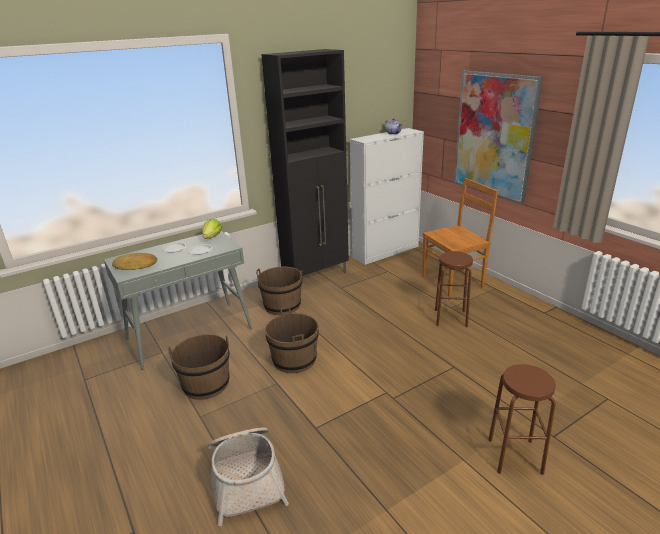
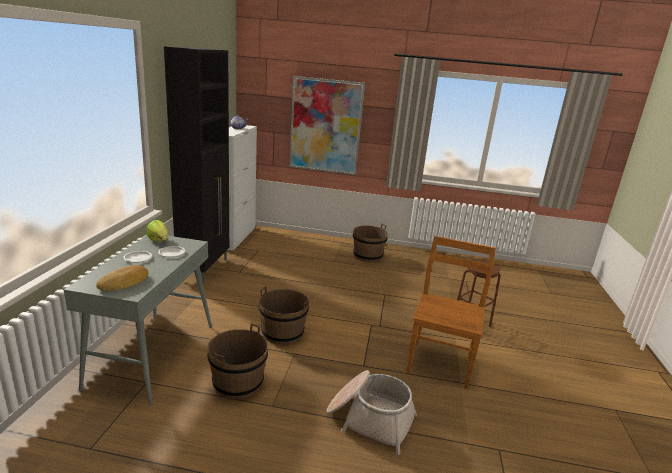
camera: 50 degrees left, 5 degrees down
brown bucket [256,266,303,315] -> brown bucket moved to [353,224,388,262]
brown chair [422,178,498,297] -> brown chair moved to [406,236,496,389]
brown stool [435,251,473,327] -> none

